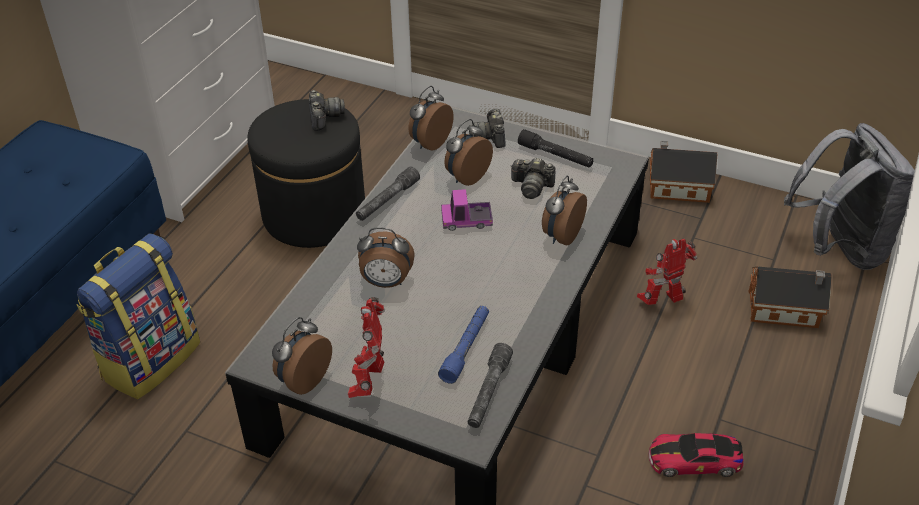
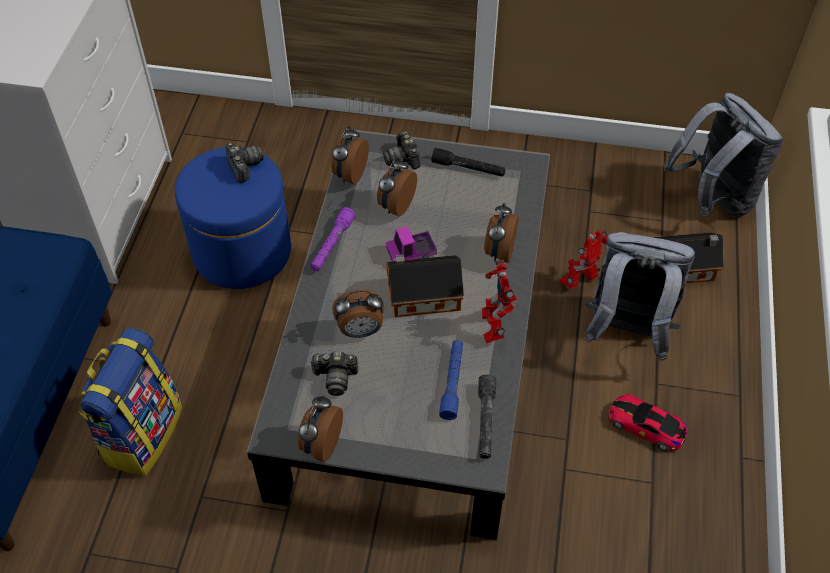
camera: 15 degrees left, 10 degrees up
black ottoman [247,99,365,248] -> blue ottoman [175,147,291,289]
toy robot [348,297,385,398] -> toy robot moved to [482,260,517,344]
grey flashlight [356,166,420,221] -> purple flashlight [310,207,356,271]
camera [511,158,555,199] -> camera moved to [310,351,358,396]
toy car [649,433,743,477] -> toy car turned 45 degrees clockwise [608,394,688,451]
toy house [650,141,717,203] -> toy house moved to [386,255,464,317]
none -> grey backpack [584,232,695,361]

